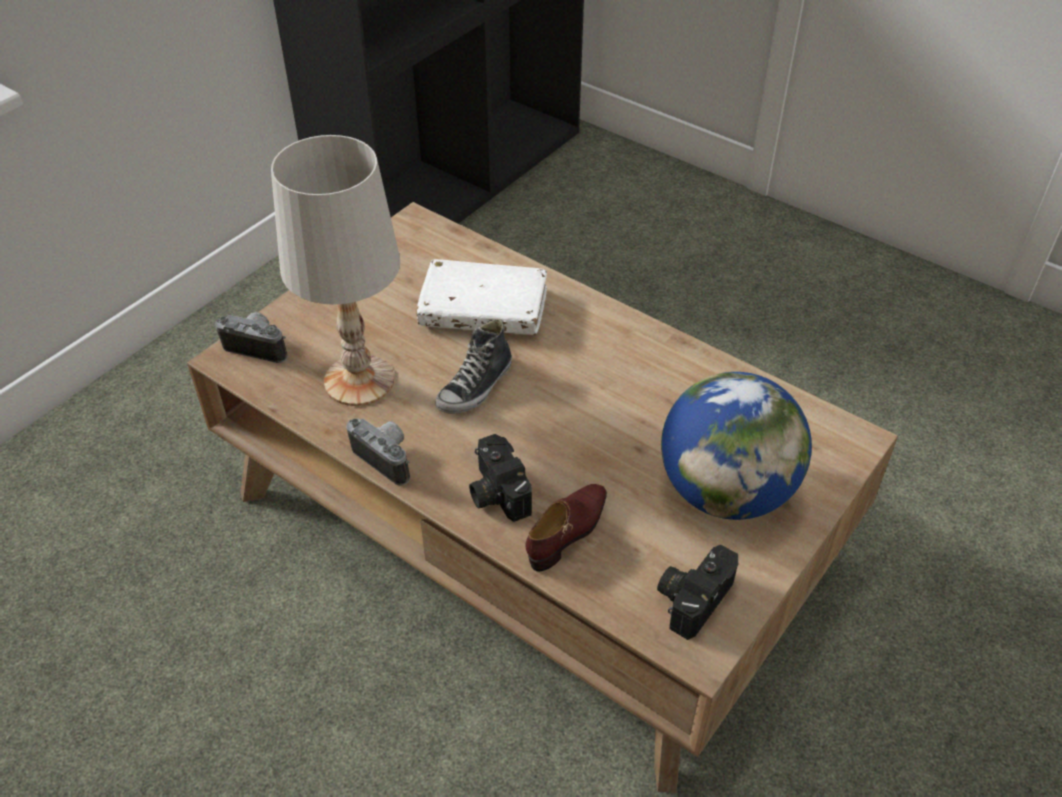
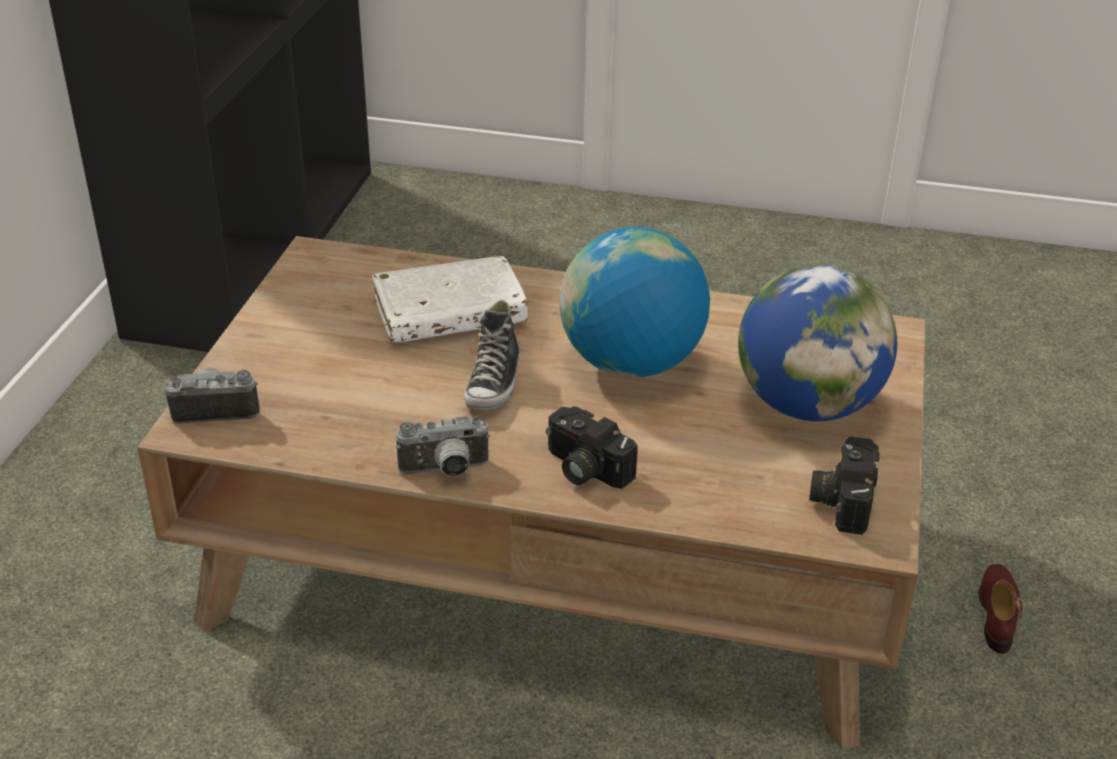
camera: 25 degrees left, 10 degrees down
white table lamp [271,135,400,406] -> none
camera [346,418,410,485] -> camera turned 150 degrees clockwise [396,416,490,477]
brown shoe [526,484,607,572] -> brown shoe moved to [979,564,1023,654]
none -> globe [560,227,710,378]

